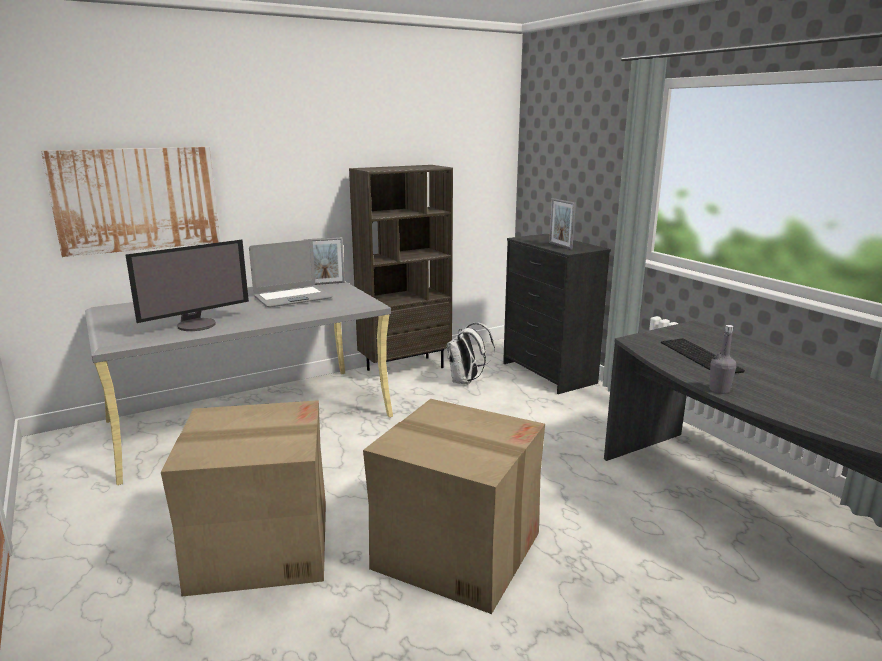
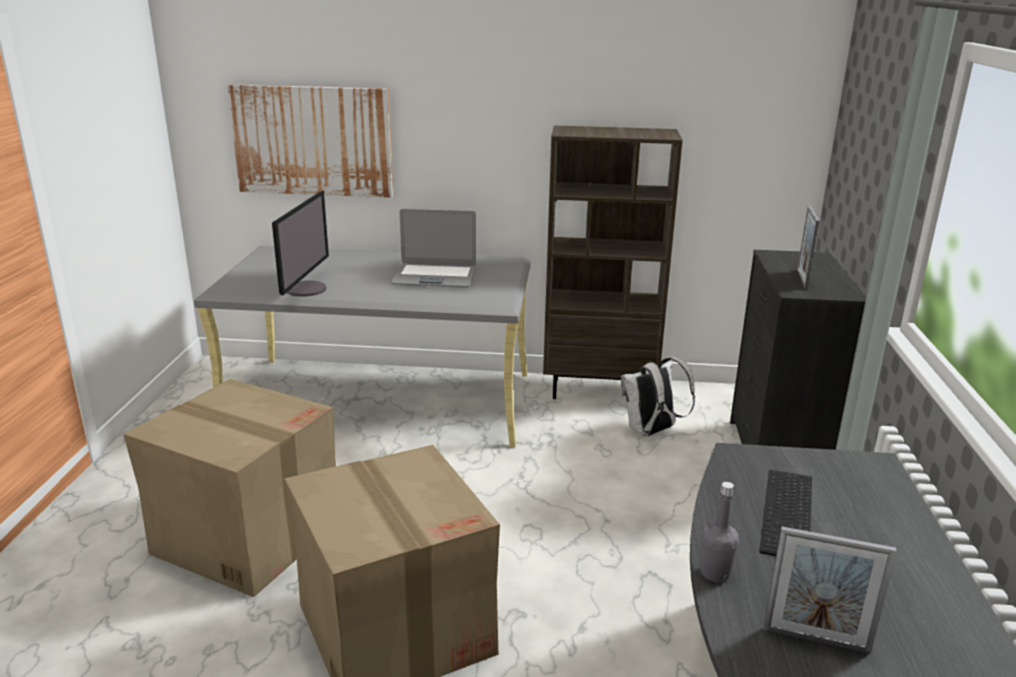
camera: 35 degrees right, 5 degrees up
monitor [125,240,249,331] -> monitor turned 75 degrees counterclockwise [272,191,329,297]
picture frame [304,237,345,285] -> picture frame moved to [764,526,896,653]

